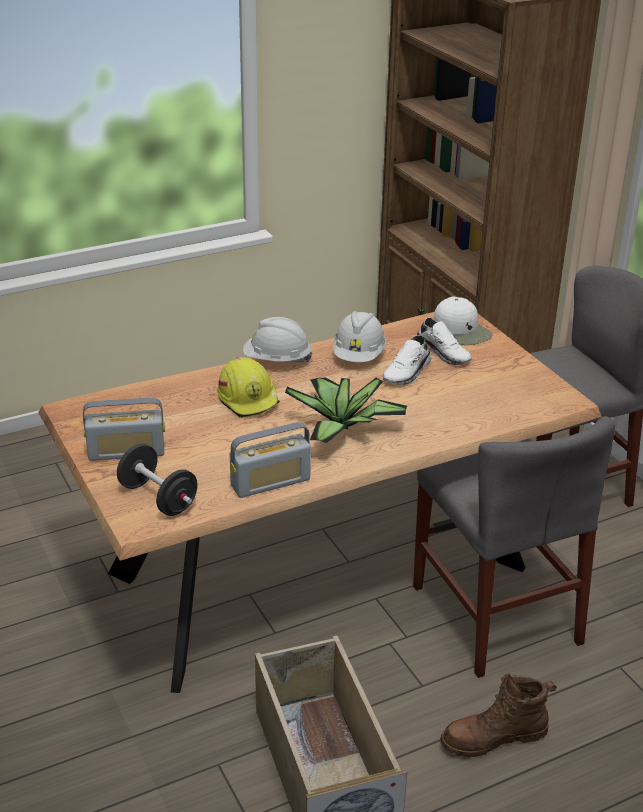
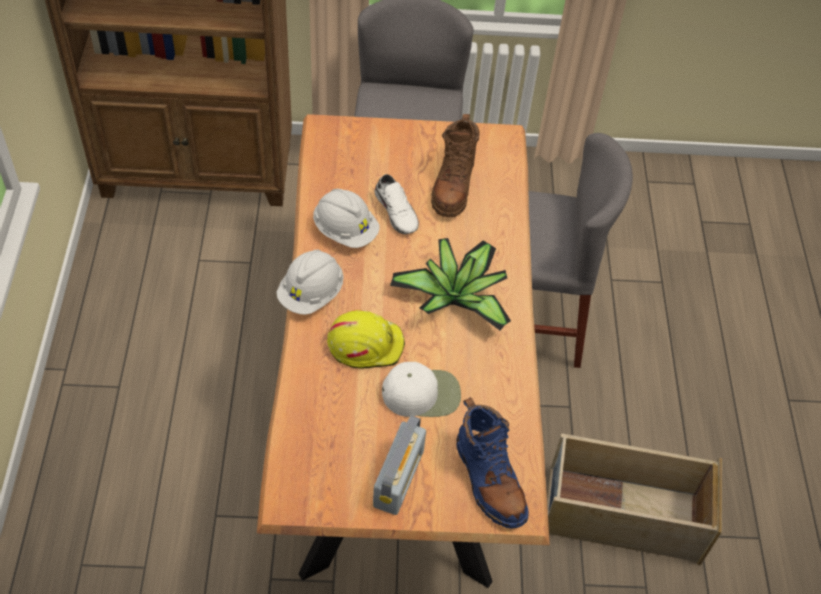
camera: 65 degrees left, 20 degrees up
black dumbbell [117,444,198,516] -> blue boot [456,397,529,528]
radio [230,422,311,498] -> none
white shoe [417,318,472,365] -> none
white cap [434,296,493,345] -> white cap moved to [382,362,461,417]
brown boot [440,674,557,757] -> brown boot moved to [431,114,479,217]

